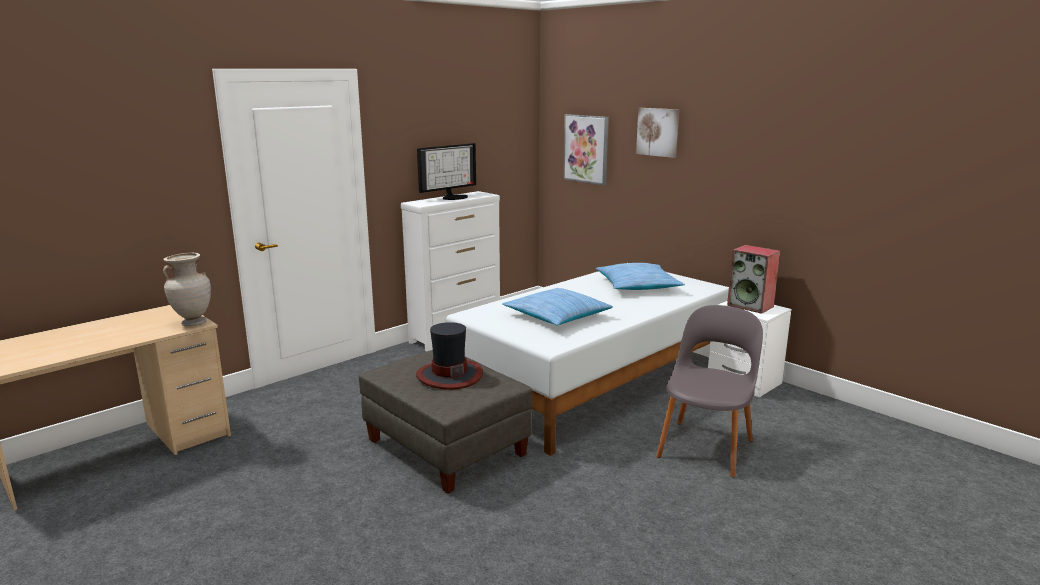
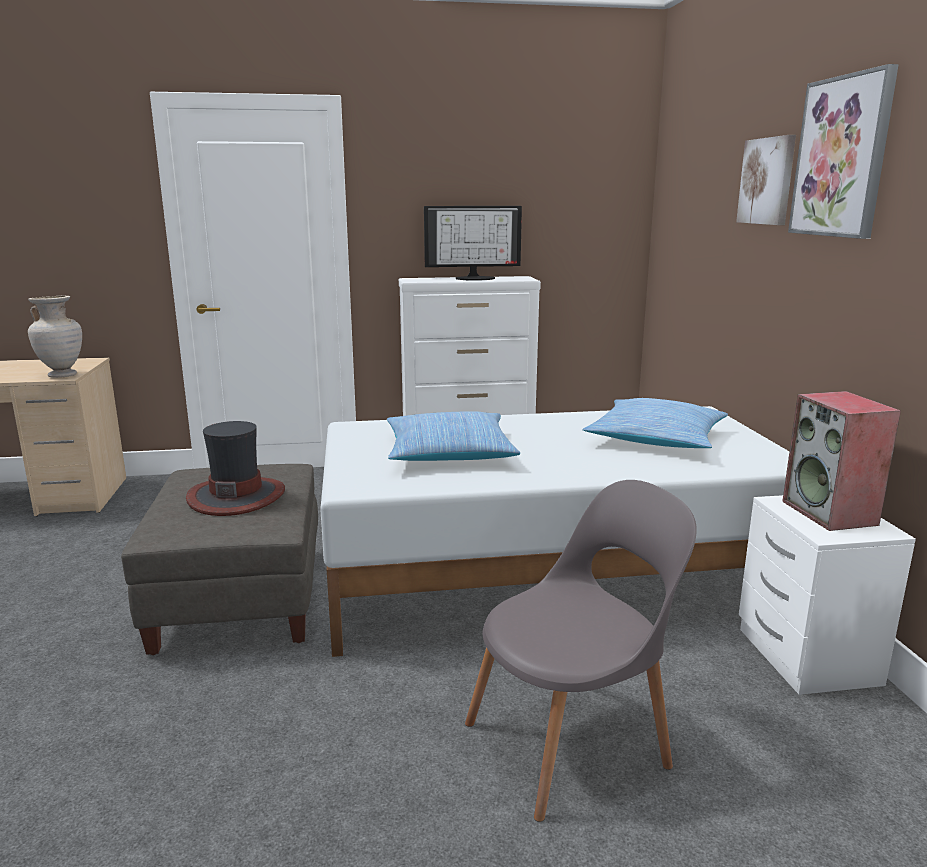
camera: 35 degrees right, 0 degrees up
picture [563,114,609,185] -> picture moved to [788,64,899,239]

